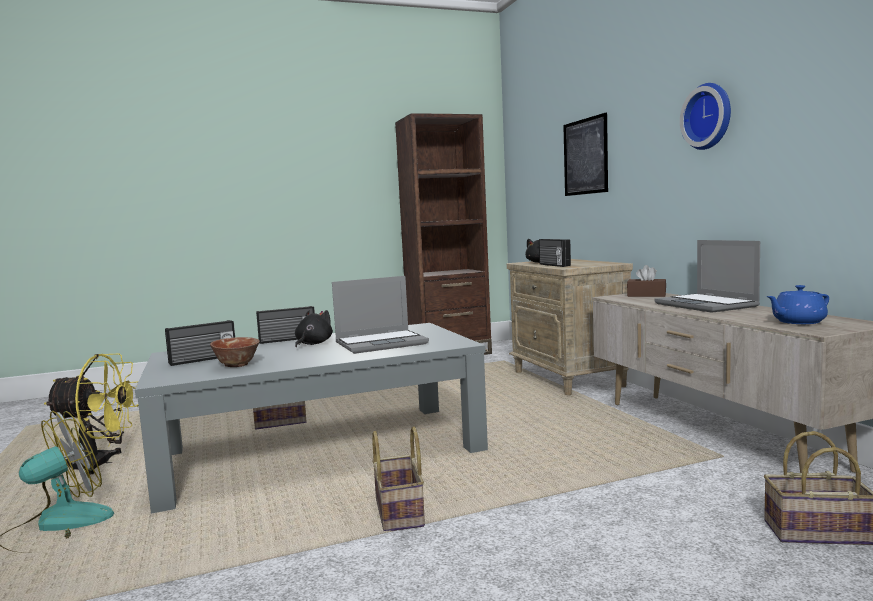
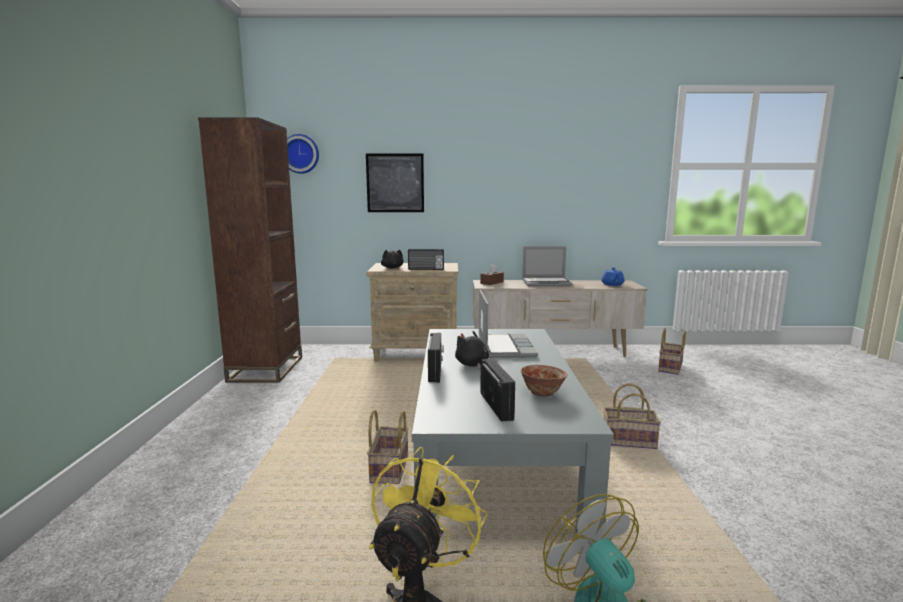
camera: 70 degrees left, 5 degrees up
wall clock [680,83,731,150] -> wall clock moved to [287,134,319,174]

